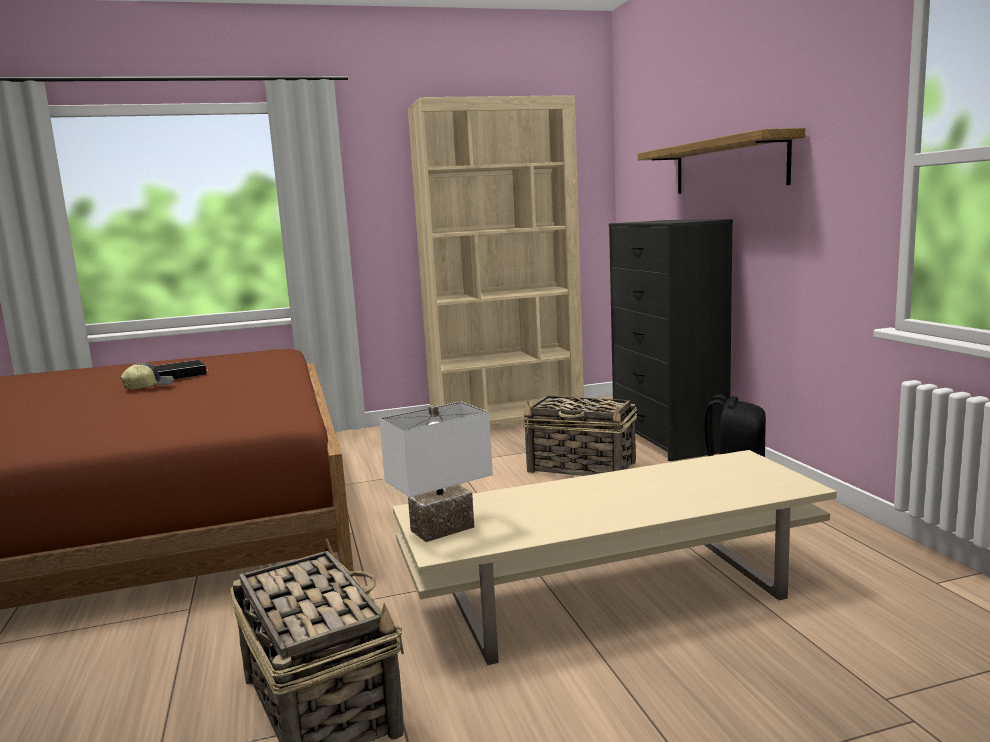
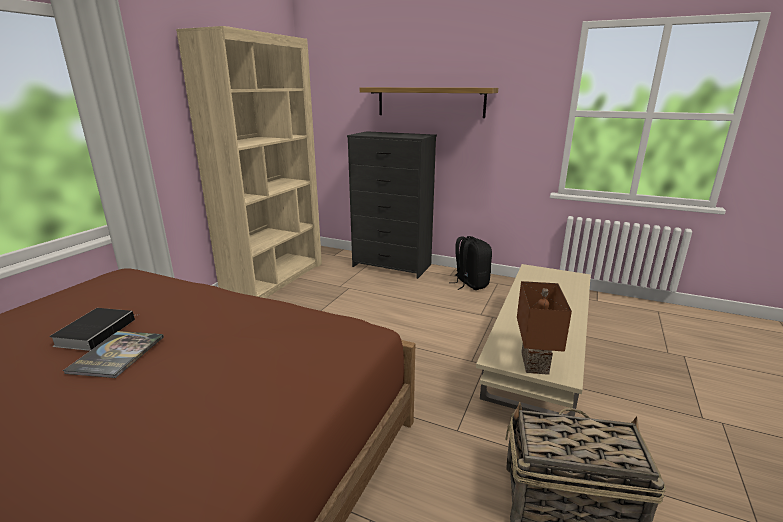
camera: 50 degrees left, 10 degrees up
cap [120,363,174,389] -> book [63,331,164,378]
white table lamp [379,401,493,542] -> brown table lamp [517,281,572,375]
basket [522,396,637,476] -> none

